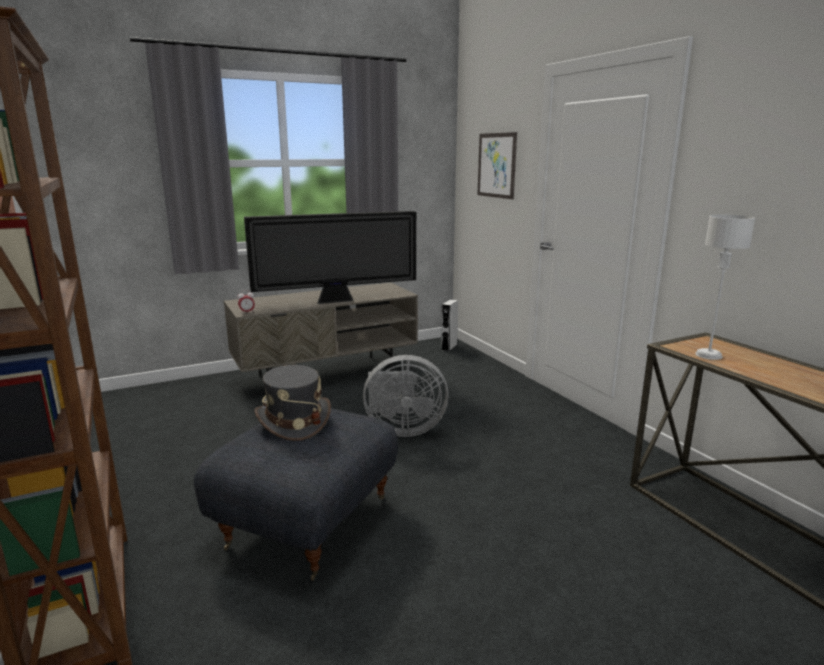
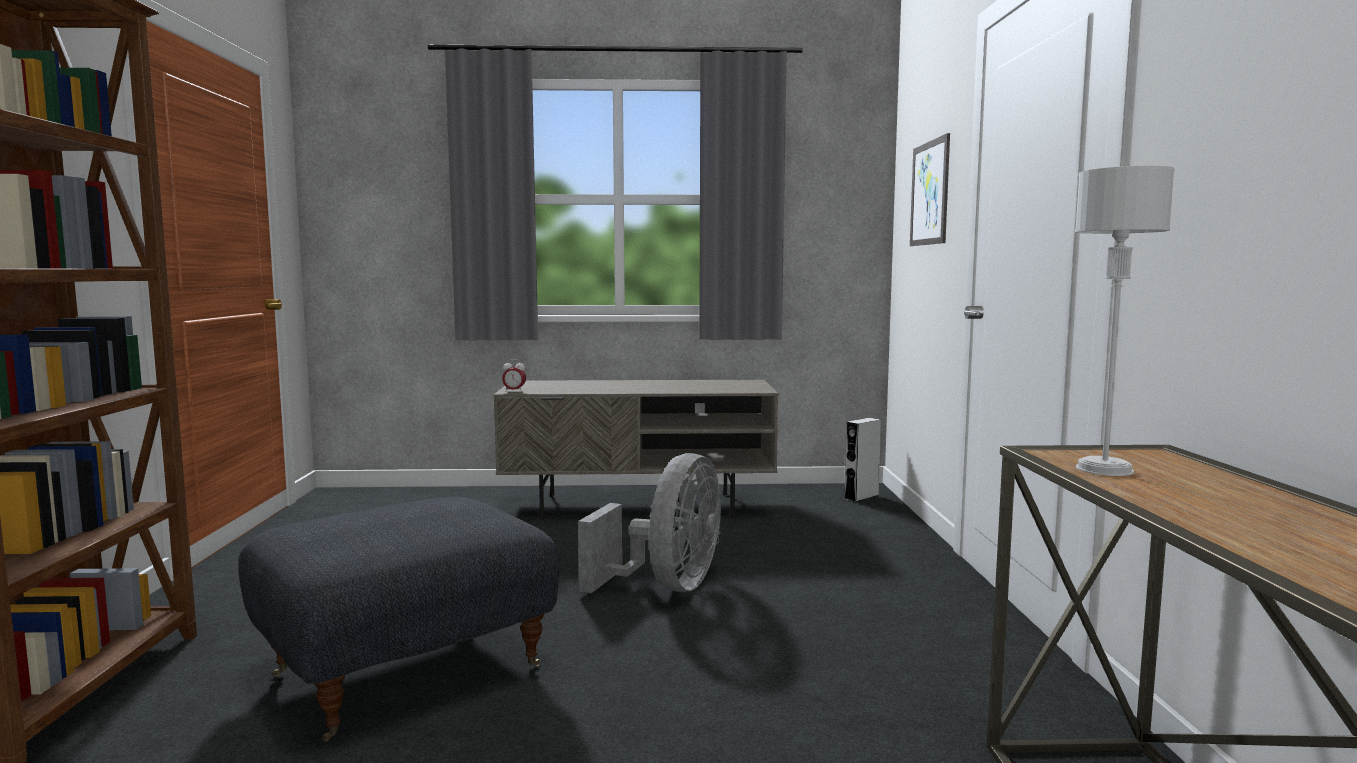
camera: 25 degrees right, 10 degrees down
television [244,211,416,304] -> none
grey hat [255,365,331,441] -> none
grey fan [363,355,449,437] -> grey fan turned 90 degrees counterclockwise [578,453,721,593]

